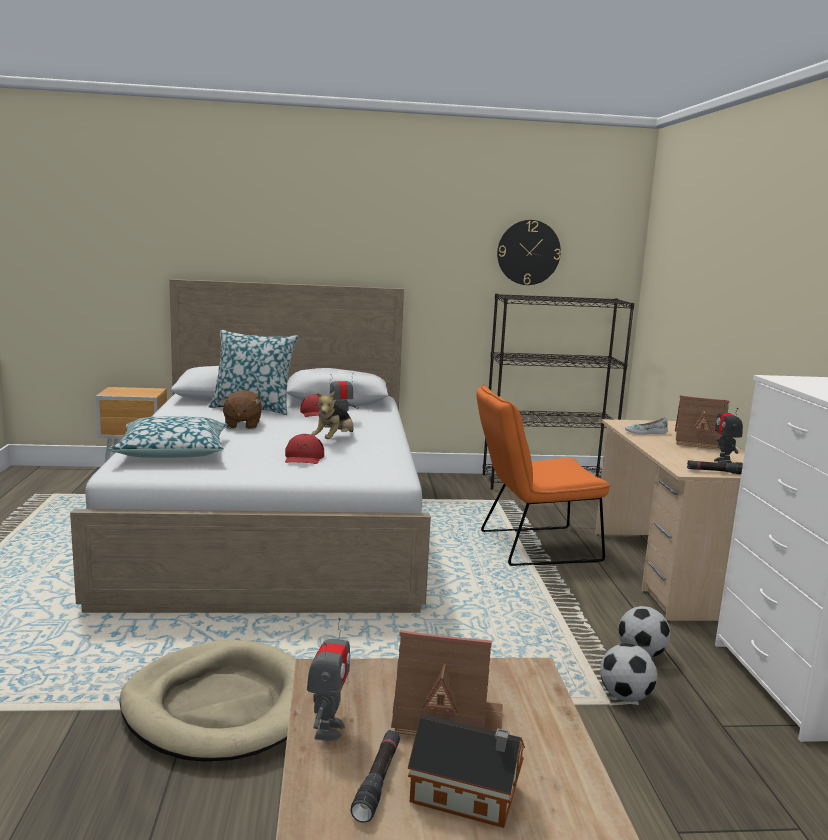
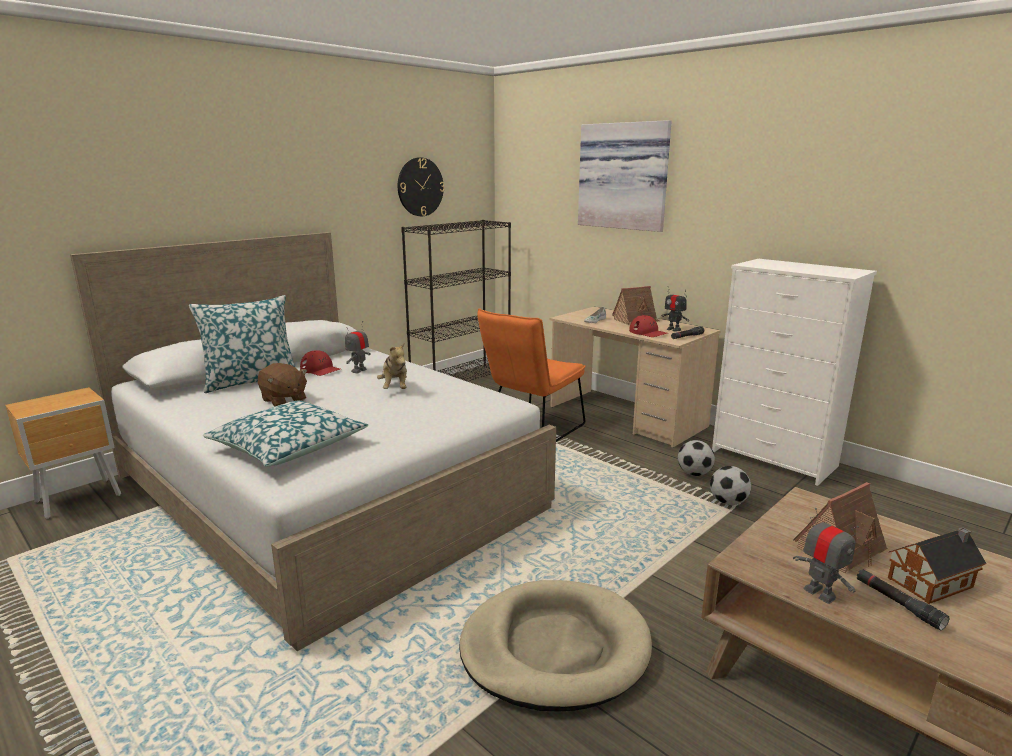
camera: 40 degrees left, 5 degrees up
red cap [285,434,324,464] -> red cap moved to [629,315,668,337]
none -> picture [578,120,672,232]

